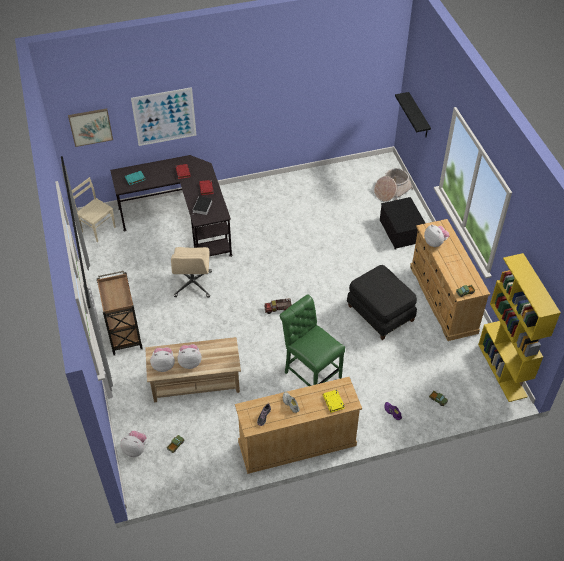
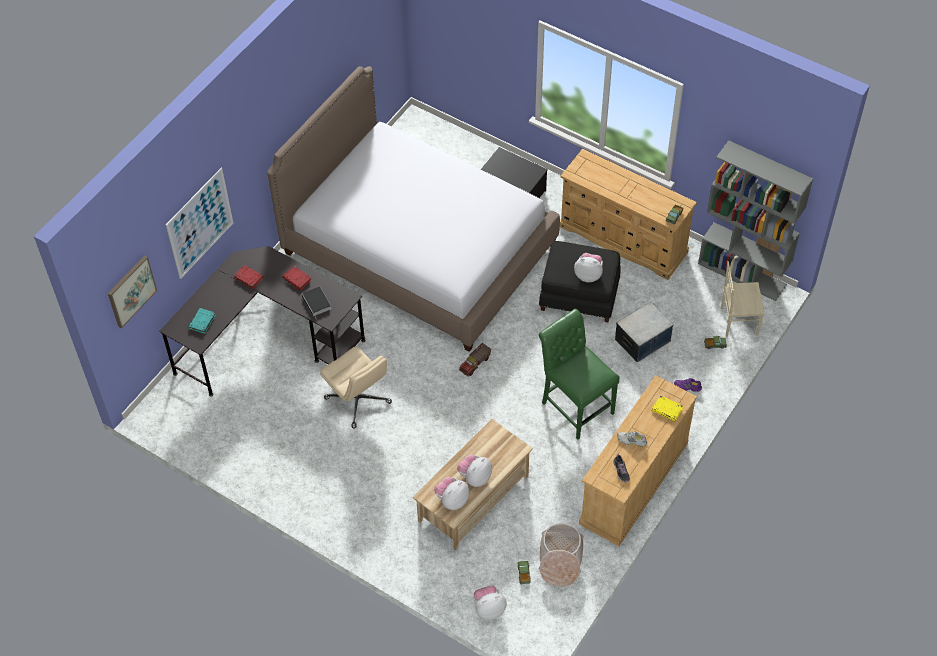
camera: 40 degrees left, 5 degrees up
beige chair [72,177,116,242] -> beige chair moved to [721,261,765,337]
brown cart [96,271,143,355] -> none
green chair [280,294,345,386] -> green chair turned 45 degrees clockwise [539,309,620,440]
basket [374,168,413,202] -> basket moved to [539,523,584,587]
black shelf [395,92,431,137] -> none
plush toy [424,225,449,247] -> plush toy moved to [574,253,603,282]
yellow bookcase [478,253,561,402] -> grey bookcase [698,140,813,301]
none -> bed [267,66,560,352]
none -> storage box [615,302,673,362]

